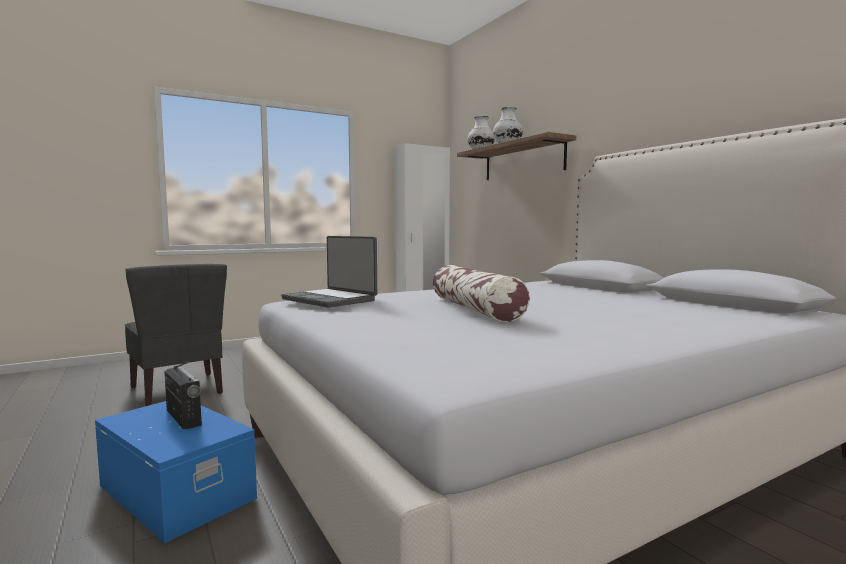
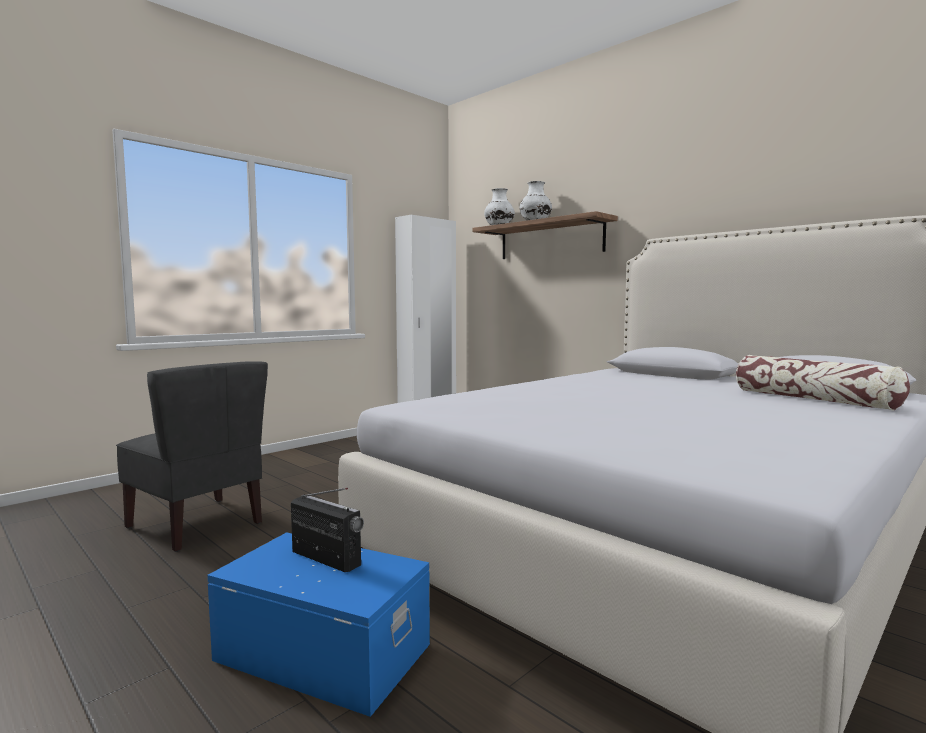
camera: 15 degrees left, 0 degrees up
laptop [281,236,377,308] -> none
pillow [433,265,530,322] -> pillow moved to [736,355,910,410]

